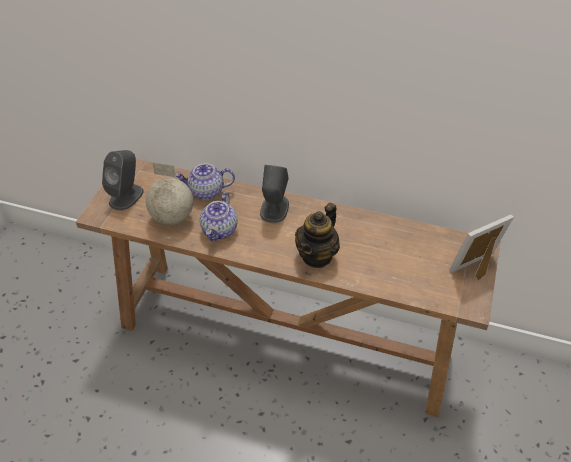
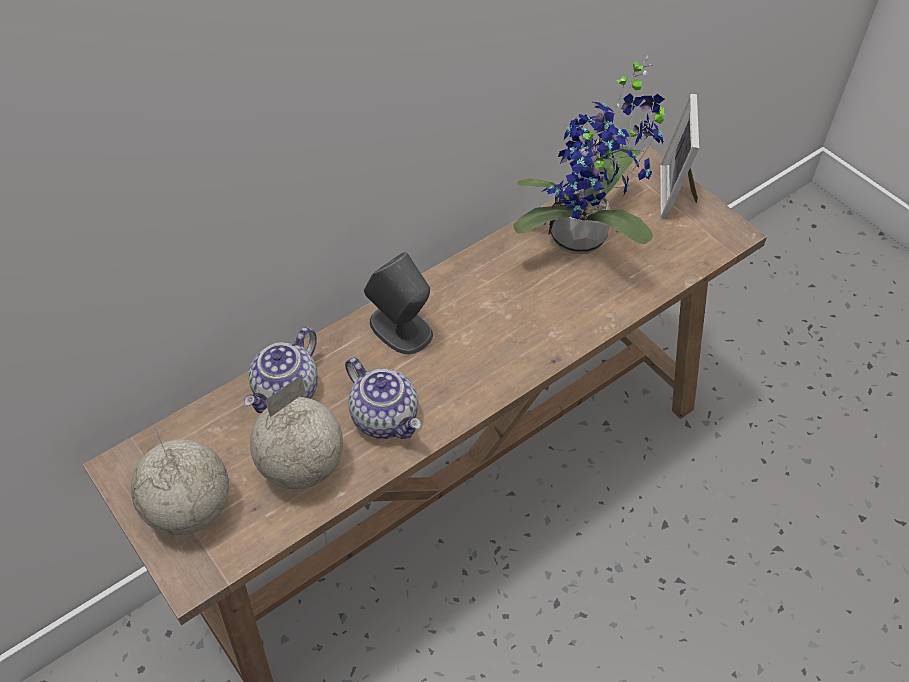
camera: 55 degrees left, 5 degrees up
grey speaker [102,150,143,211] -> globe [131,423,229,535]
teapot [295,203,340,268] -> none
none -> potted plant [514,55,665,254]

